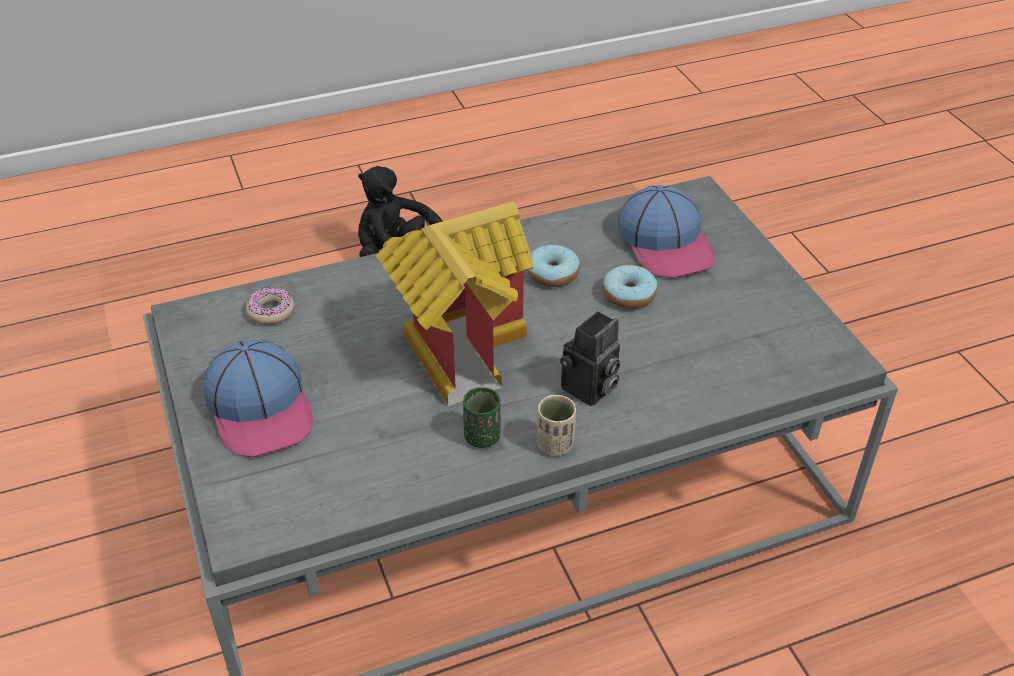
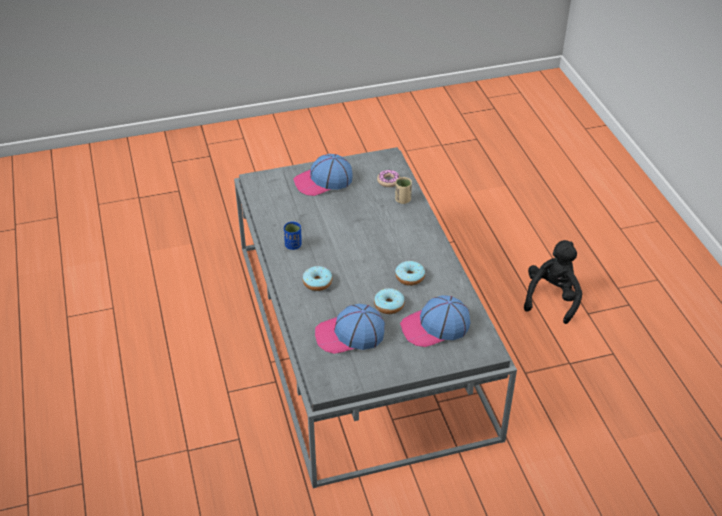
camera: 95 degrees right, 0 degrees up
toy house [376,201,534,406] -> none
green cup [463,387,501,448] -> blue cup [284,222,302,250]
beige cup [537,395,576,456] -> beige cup moved to [395,177,412,204]
camera [560,311,620,406] -> donut [303,266,332,291]
none -> cap [315,304,385,354]

